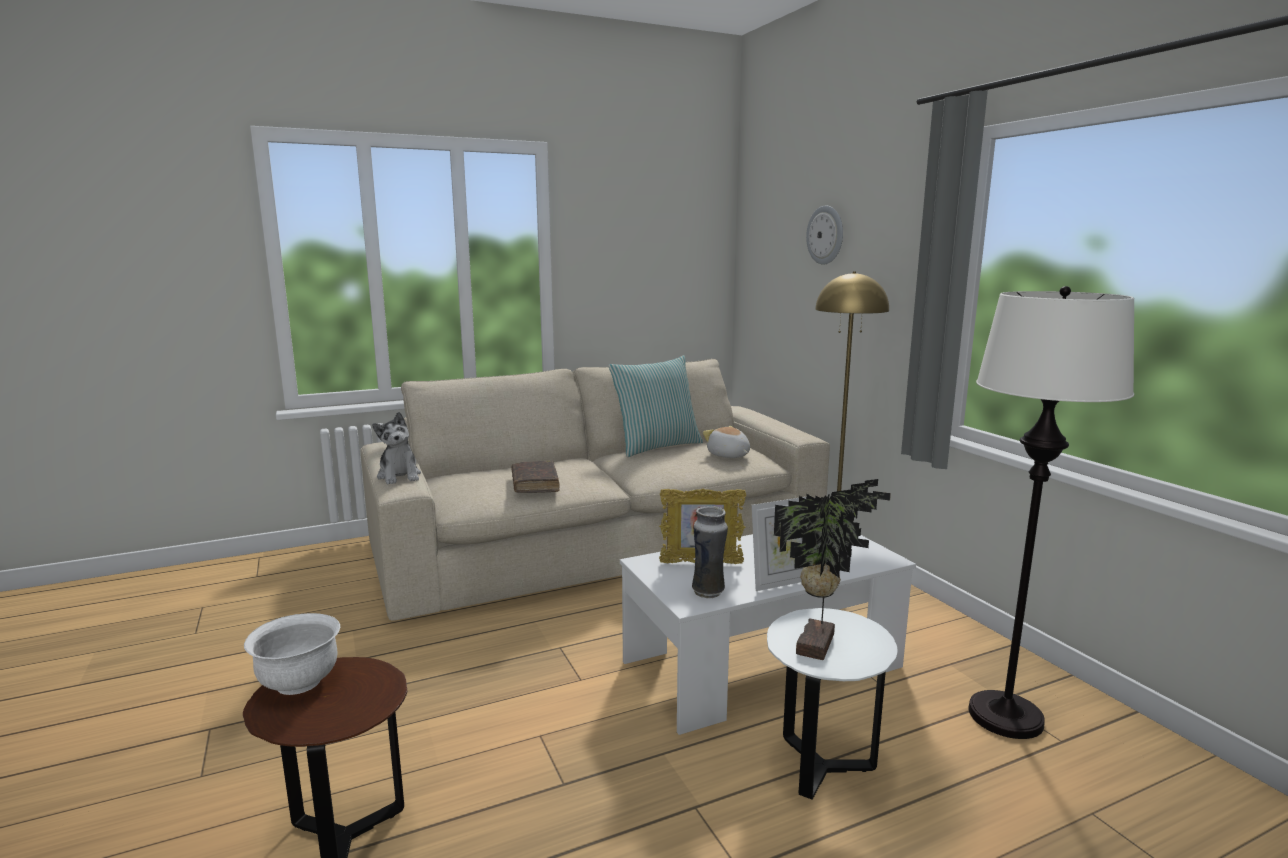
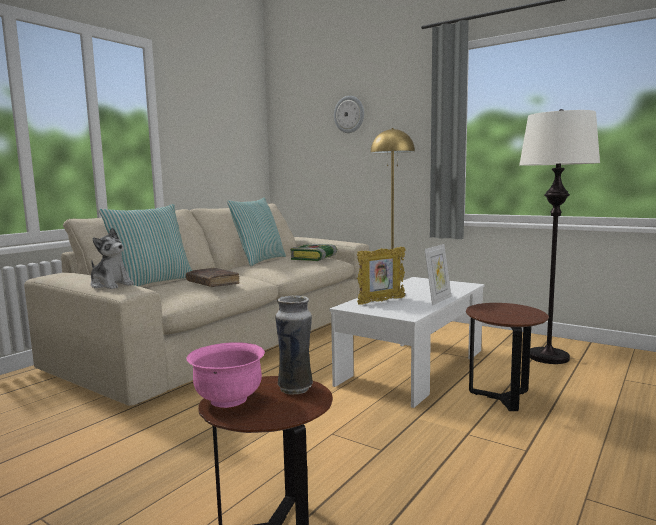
camera: 30 degrees left, 5 degrees down
white bowl [244,613,340,695] -> pink bowl [187,342,265,408]
vase [692,506,728,598] -> vase moved to [276,295,313,395]
plush toy [703,426,750,458] -> book [291,244,337,261]
white side table [767,608,897,800] -> brown side table [466,303,549,411]
potted plant [774,479,891,660] -> none
none -> pillow [99,204,192,286]

